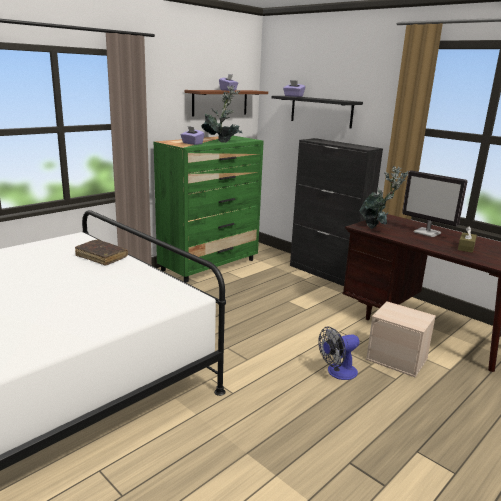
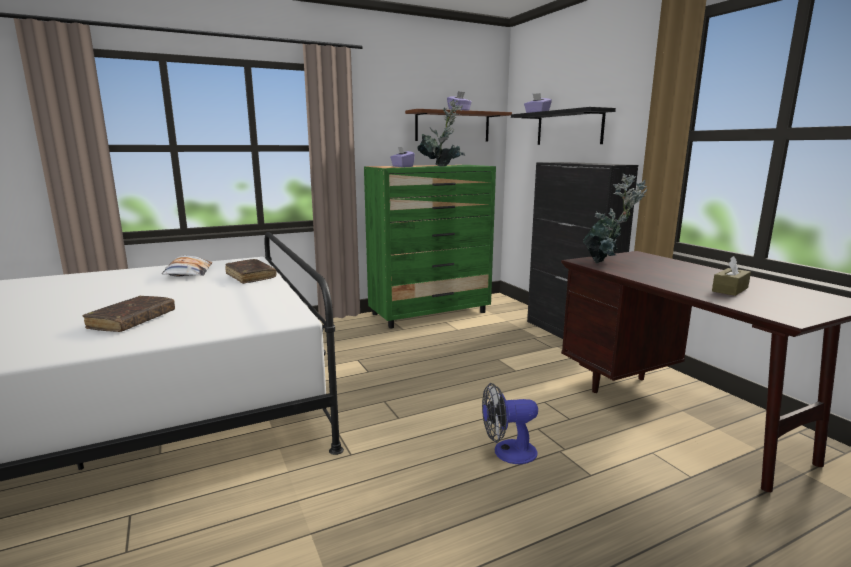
camera: 20 degrees right, 5 degrees down
beige storage box [366,301,436,378] -> none
monitor [402,170,468,237] -> none
none -> brown book [83,296,175,332]
none -> pillow [162,256,212,276]

